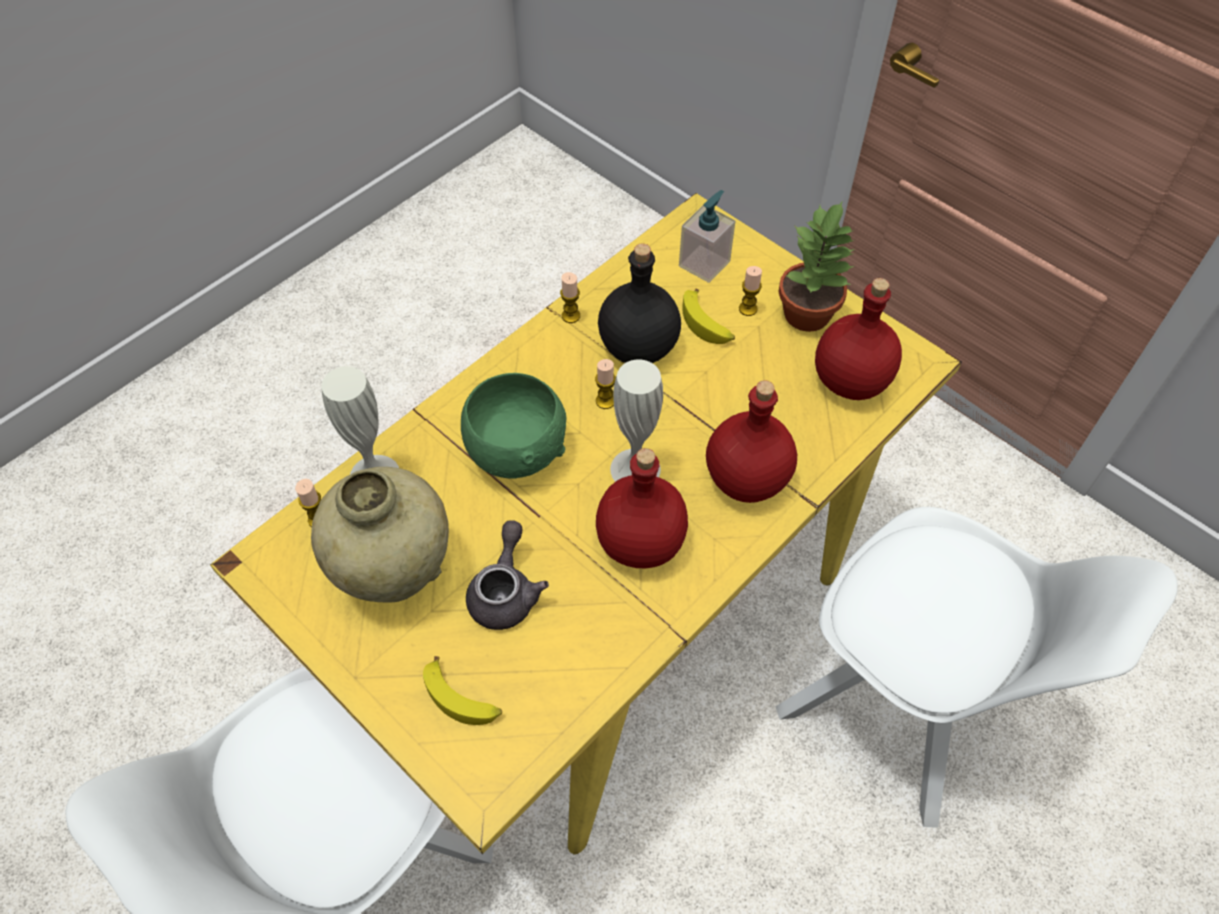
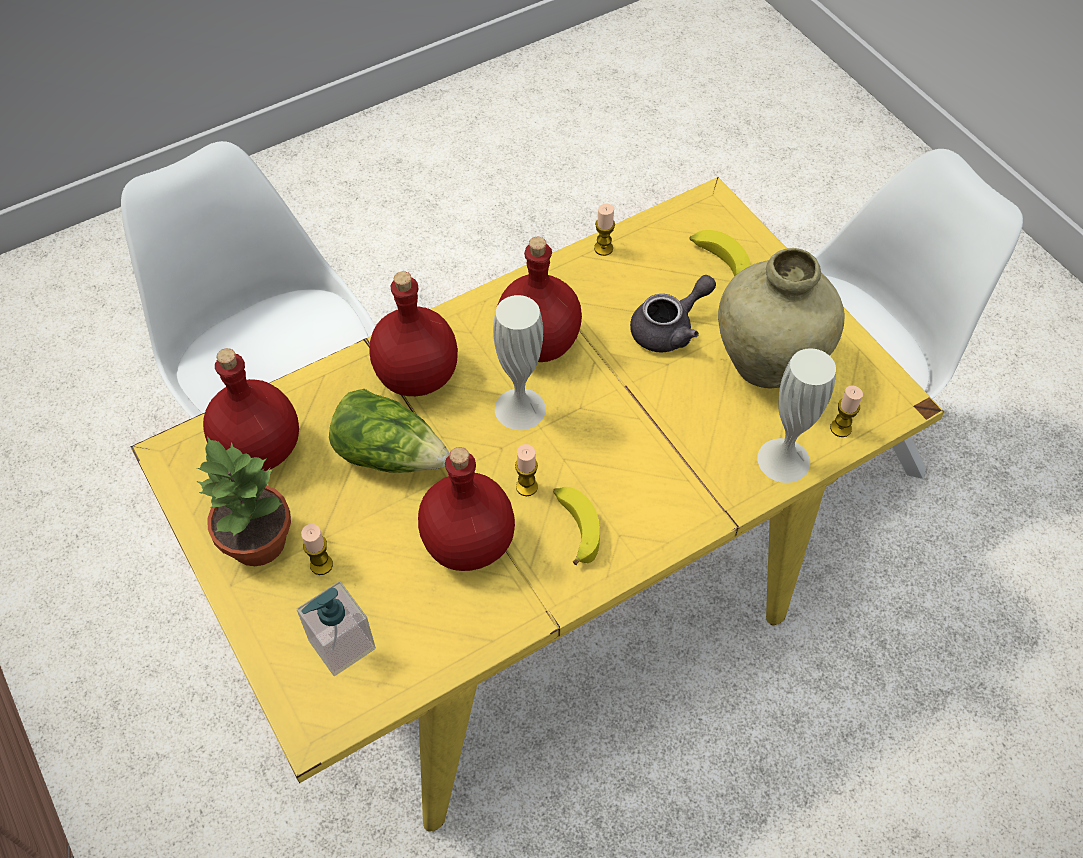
camera: 165 degrees left, 0 degrees up
green bowl [461,373,566,479] -> none
grey teapot [466,520,549,630] -> grey teapot turned 150 degrees counterclockwise [630,275,716,352]
candle [560,272,580,323] -> candle moved to [594,204,615,256]
black bottle [598,244,681,363] -> red bottle [418,447,515,571]
banana [682,289,735,344] -> banana moved to [553,487,600,565]
none -> lettuce [329,389,450,473]

